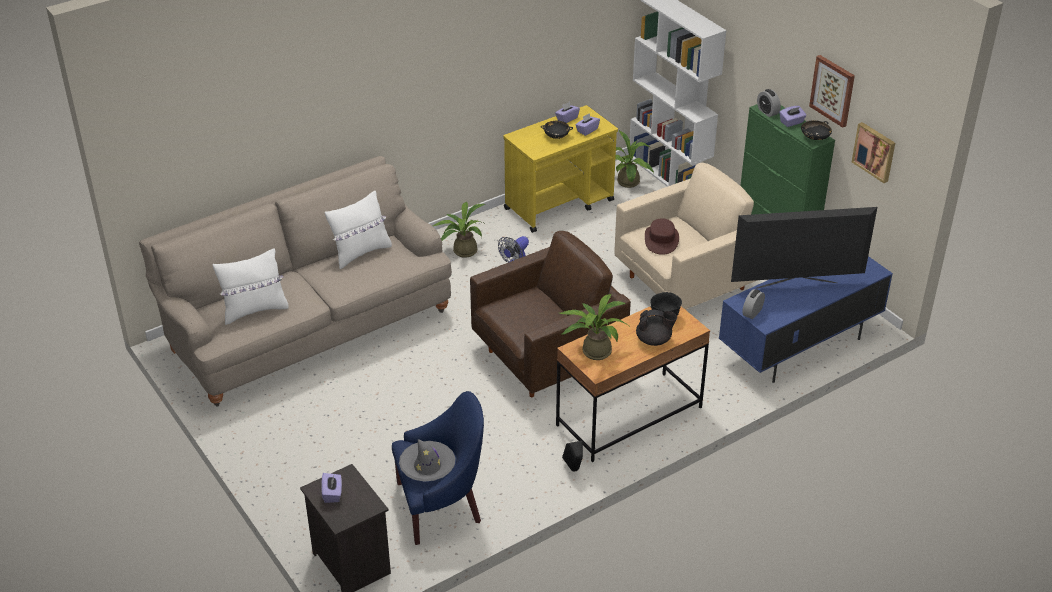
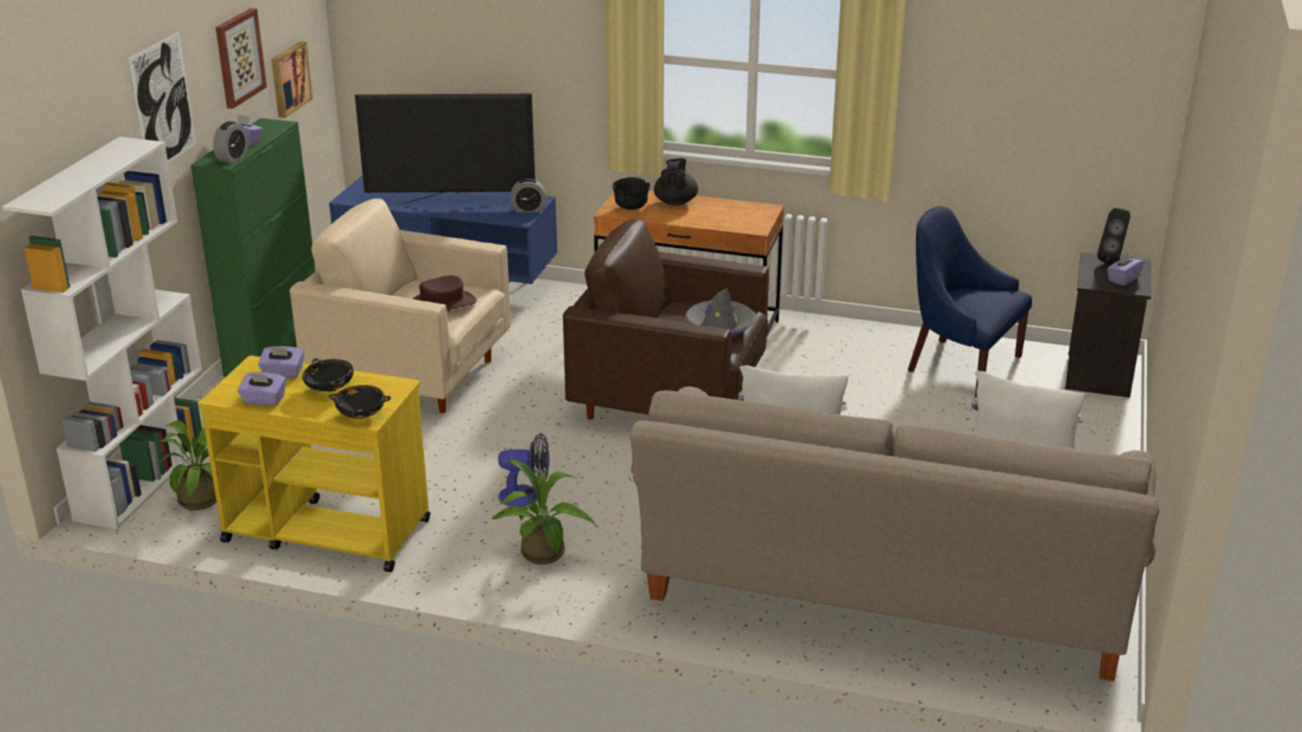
camera: 130 degrees left, 10 degrees down
grey hat [399,439,456,482] -> grey hat moved to [685,288,757,337]
potted plant [560,294,629,360] -> none
black speaker [562,440,583,472] -> black speaker moved to [1097,208,1130,264]
black teapot [636,310,677,346] -> black teapot turned 45 degrees clockwise [654,158,698,206]
television [731,207,877,289] -> television turned 45 degrees counterclockwise [355,94,535,205]
black bowl [801,120,832,140] -> black bowl moved to [329,385,391,419]
none -> picture [128,31,196,162]

